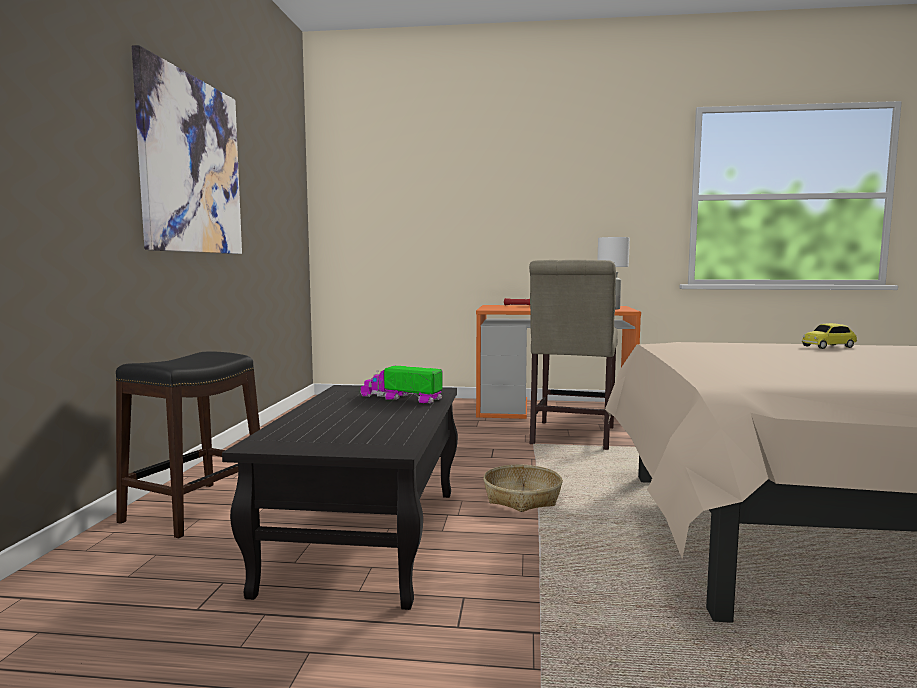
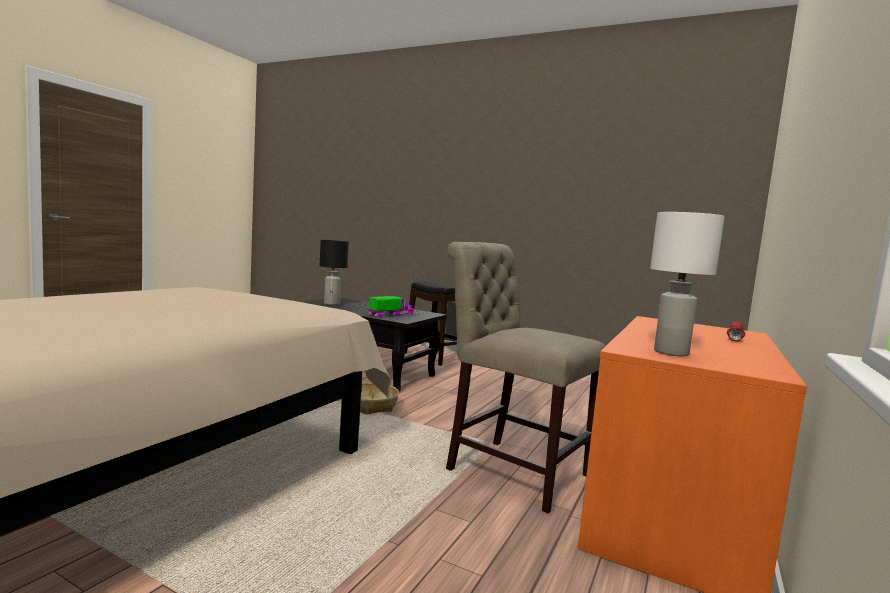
camera: 110 degrees right, 0 degrees up
picture [132,45,242,254] -> none
toy car [802,323,857,349] -> none
none -> black table lamp [320,240,349,305]

